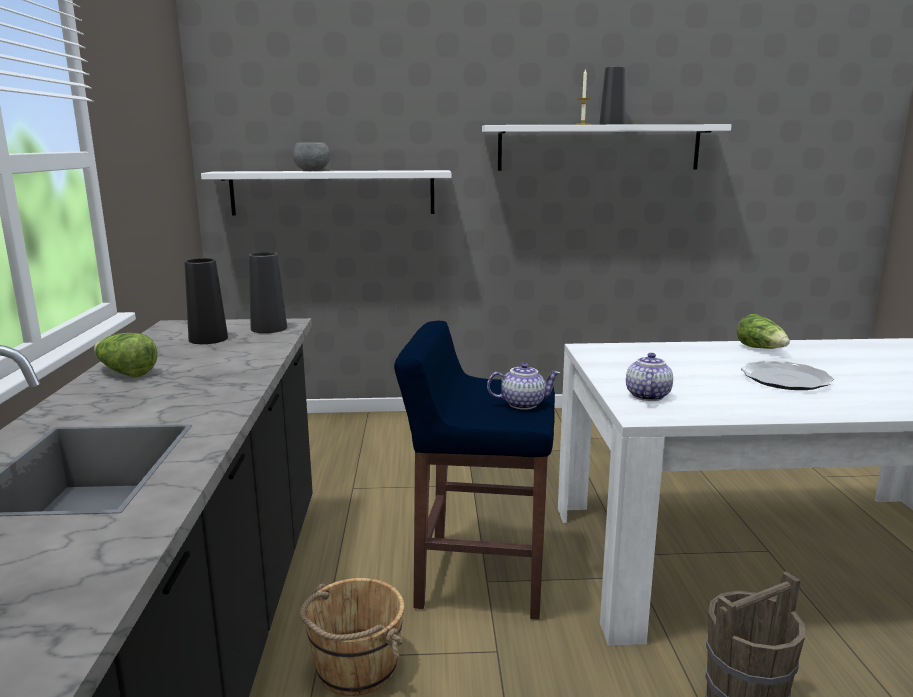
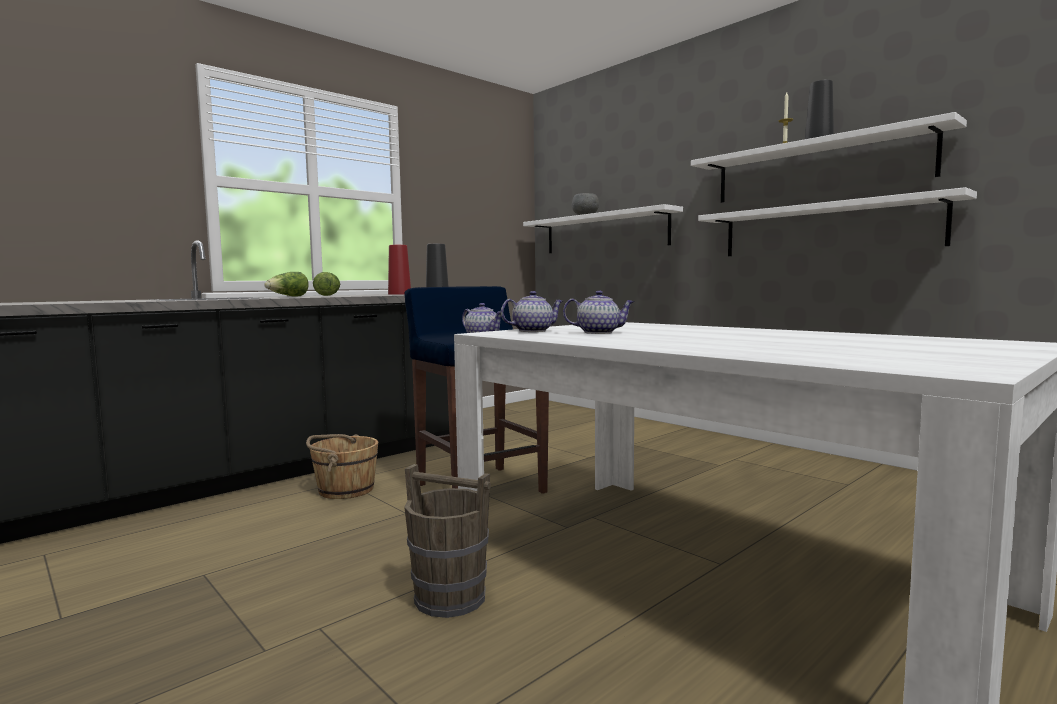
camera: 50 degrees right, 10 degrees down
black vase [184,258,228,344] -> red vase [388,245,411,295]
lettuce [737,314,790,349] -> lettuce moved to [264,272,309,297]
plate [741,361,834,390] -> none
none -> teapot [563,290,635,334]
none -> white shelf [698,187,977,256]

